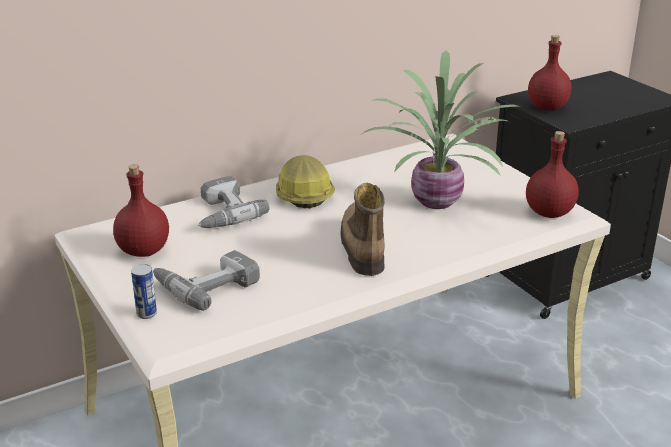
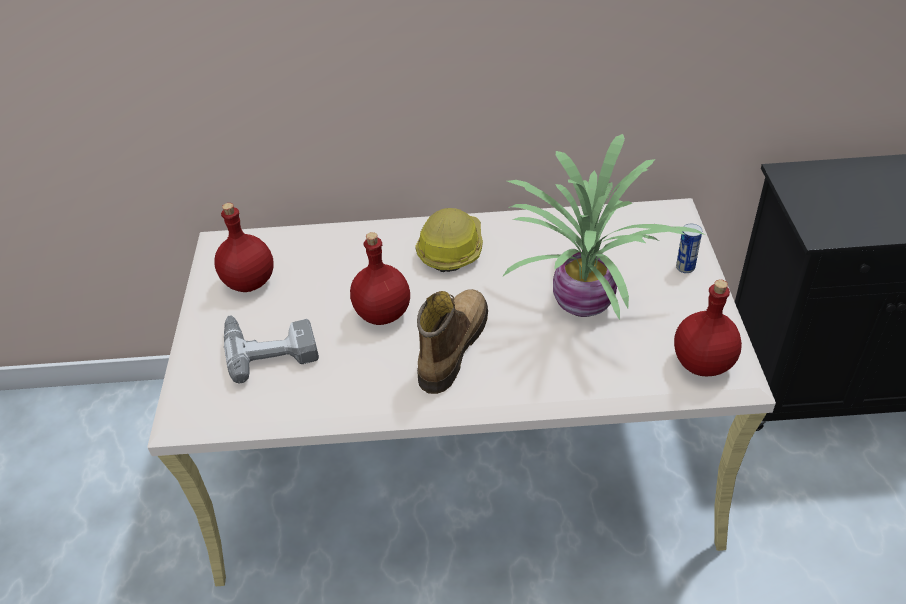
camera: 30 degrees right, 15 degrees up
can [131,264,157,319] -> can moved to [676,224,702,273]
power drill [198,176,270,228] -> none
red bottle [528,35,571,111] -> red bottle moved to [350,232,410,325]

